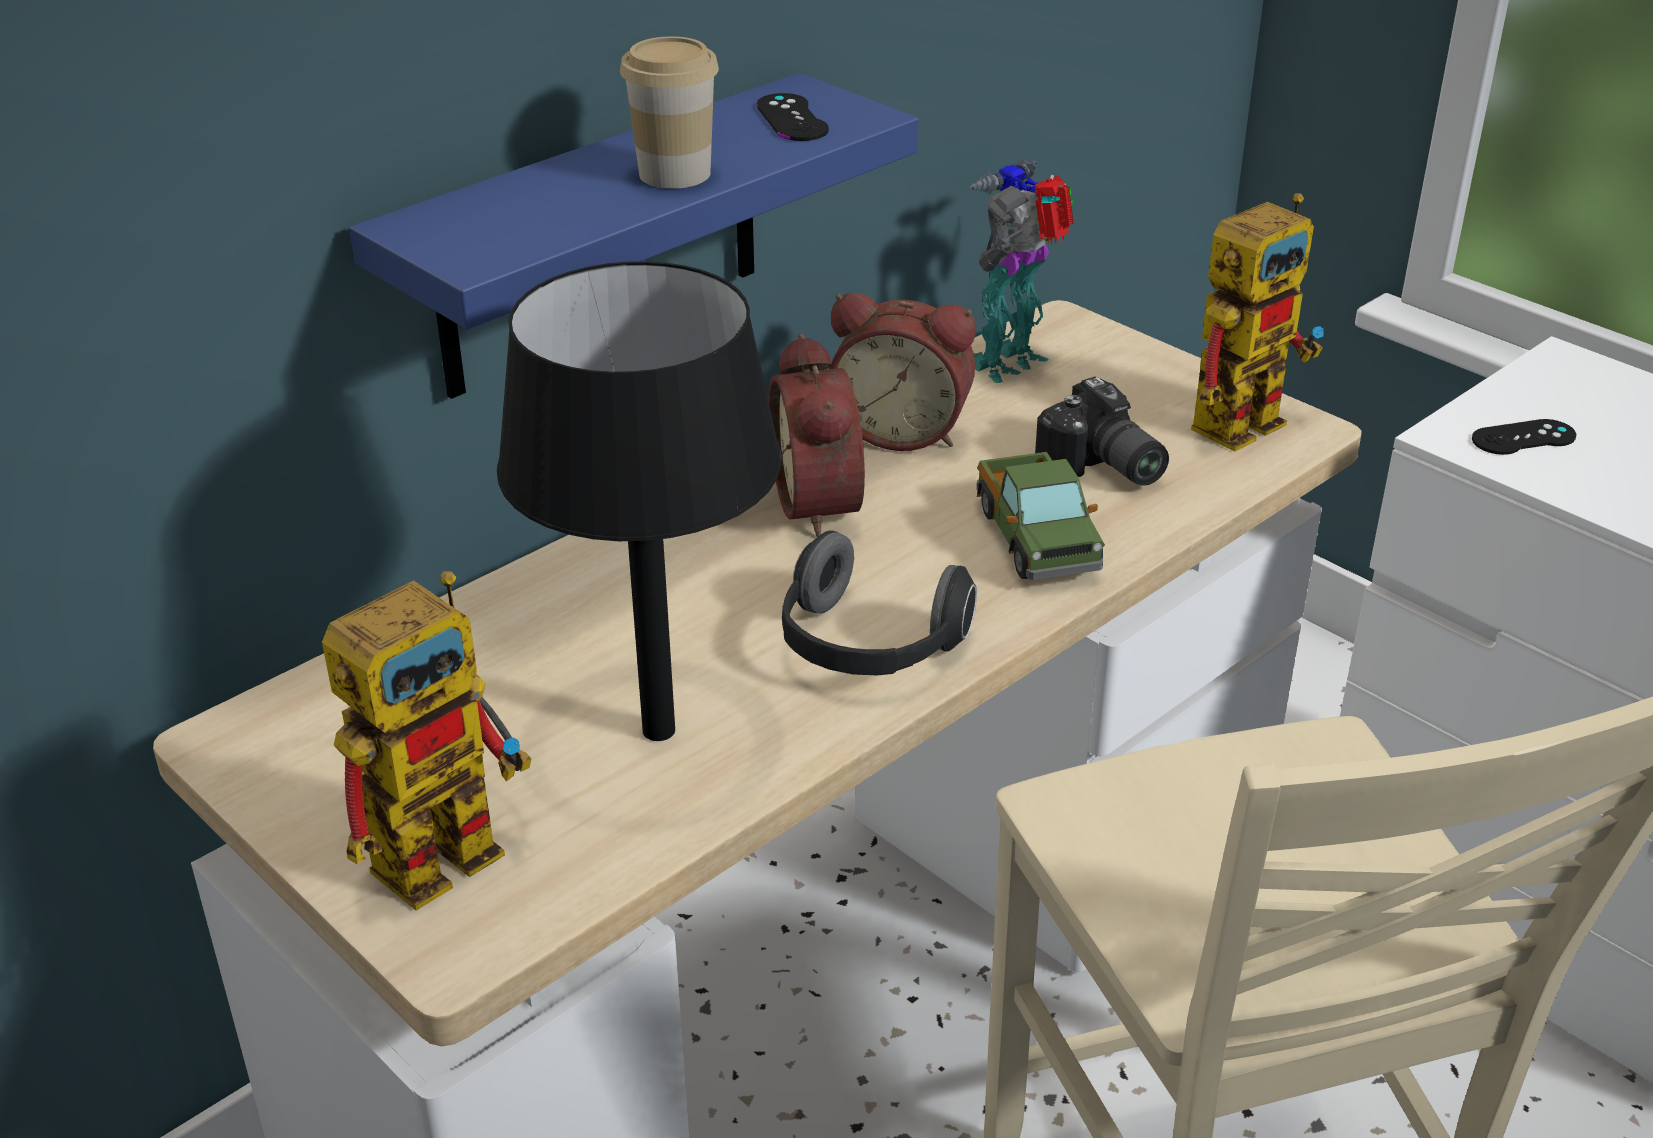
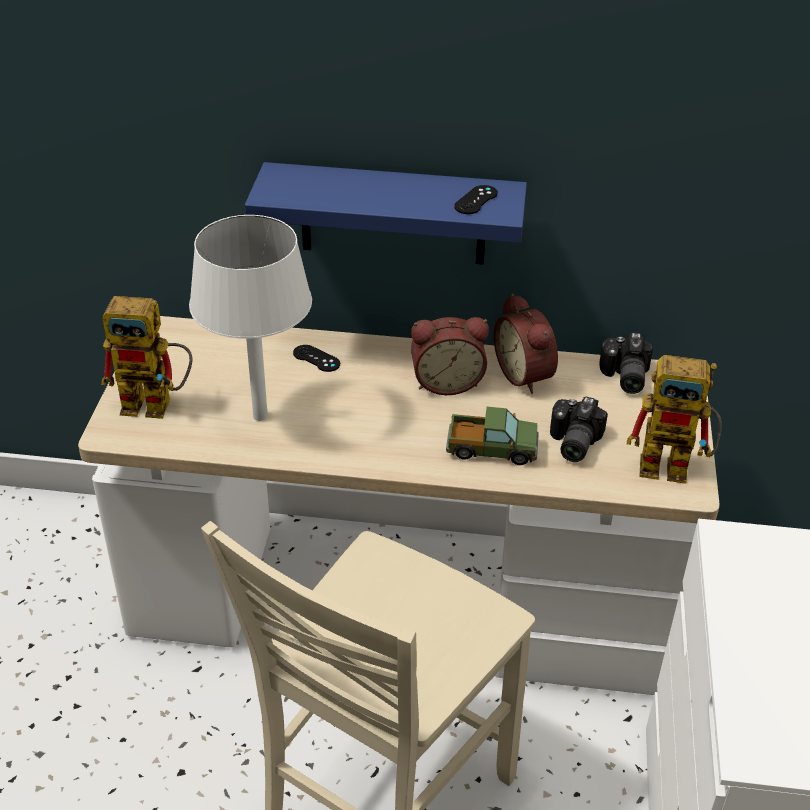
camera: 50 degrees right, 5 degrees up
black table lamp [497,261,782,741] -> white table lamp [189,215,312,421]
cup [620,36,719,189] -> none
alarm clock [768,334,865,537] -> alarm clock turned 135 degrees counterclockwise [411,317,489,395]
headphones [782,530,977,675] -> none
toy robot [970,159,1074,383] -> camera [599,332,653,394]
toy truck [977,452,1105,580] -> toy truck turned 120 degrees counterclockwise [446,407,539,465]
black game controller [1472,419,1576,455] -> black game controller moved to [293,345,340,372]

